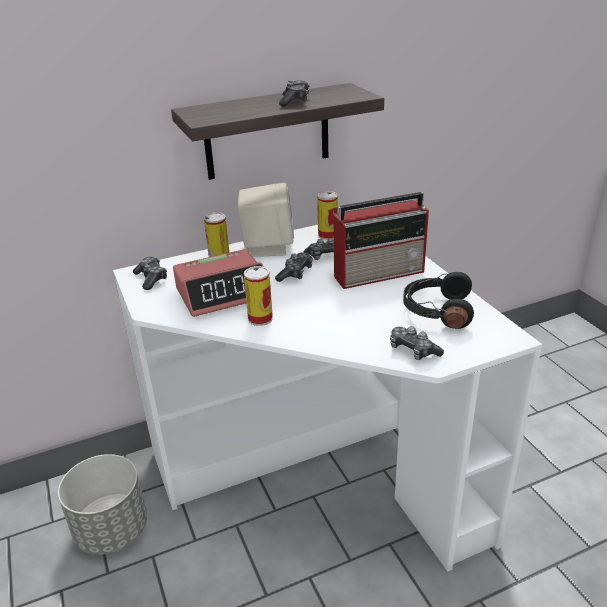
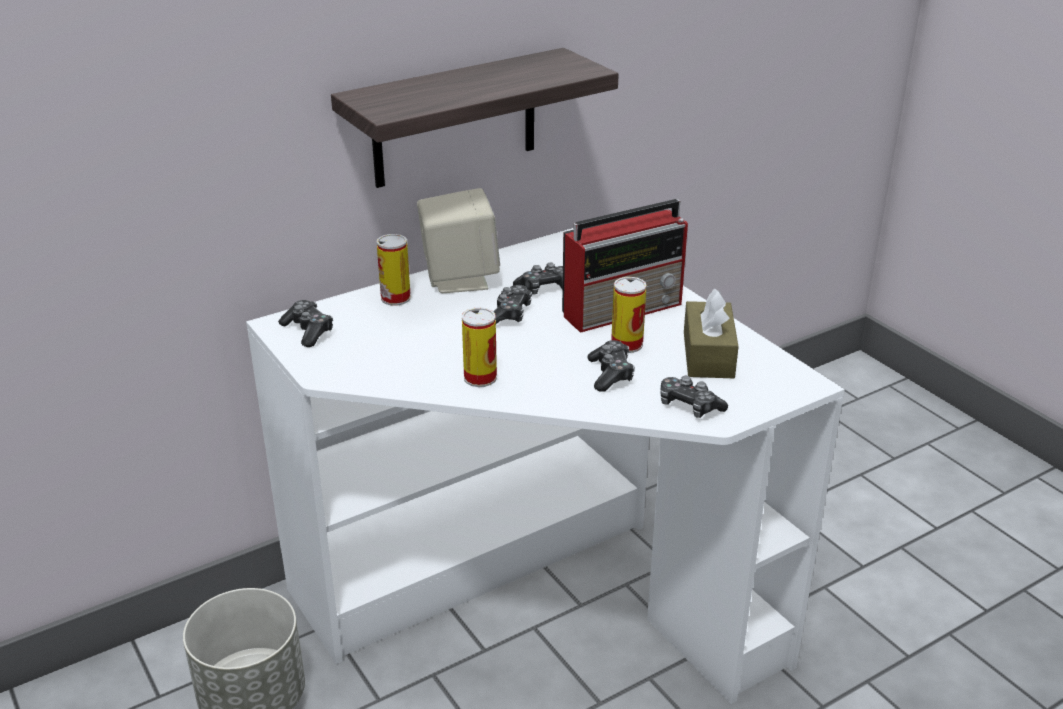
camera: 10 degrees left, 0 degrees up
alarm clock [173,249,263,317] -> none
game controller [279,80,310,107] -> game controller moved to [587,340,635,392]
can [317,191,338,240] -> can moved to [611,277,647,353]
black headphones [403,272,474,329] -> brown tissue box [684,289,739,378]

